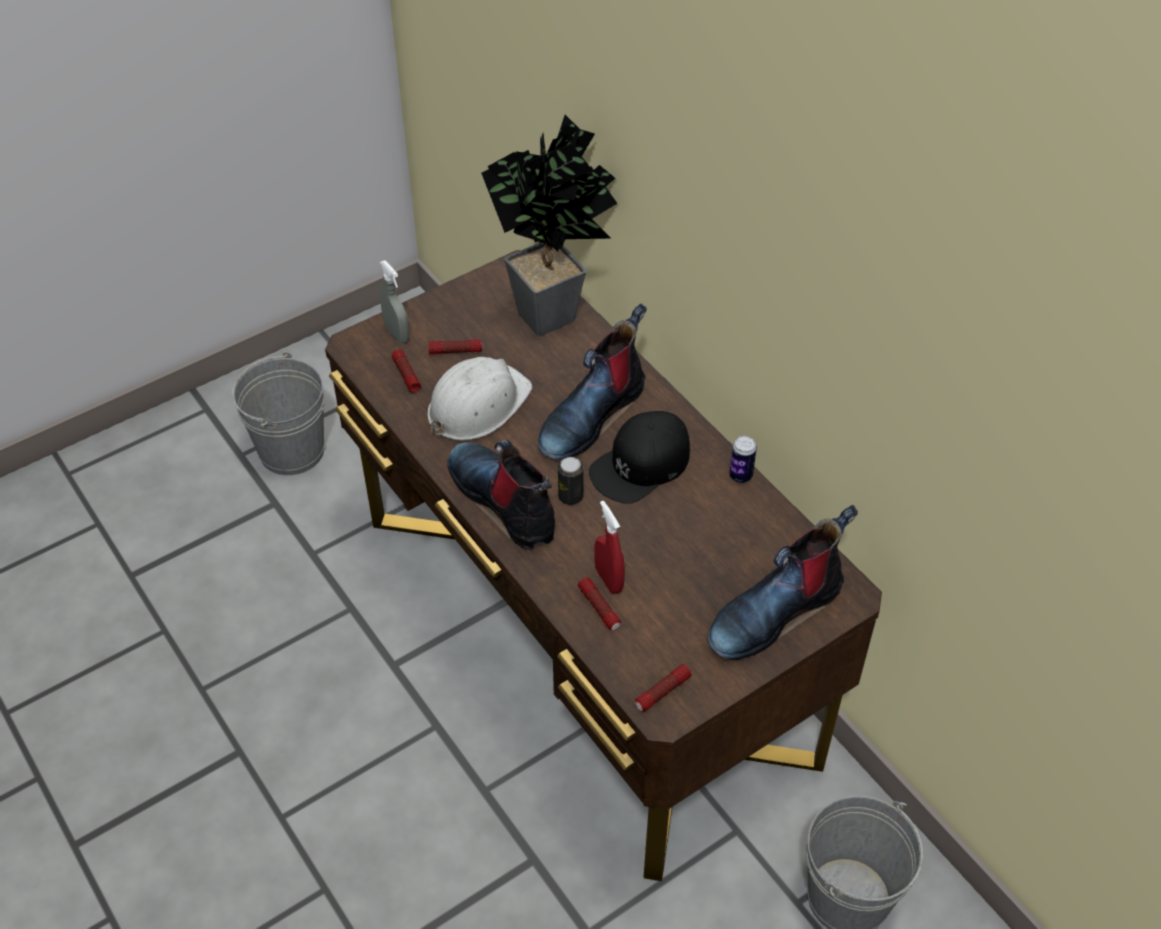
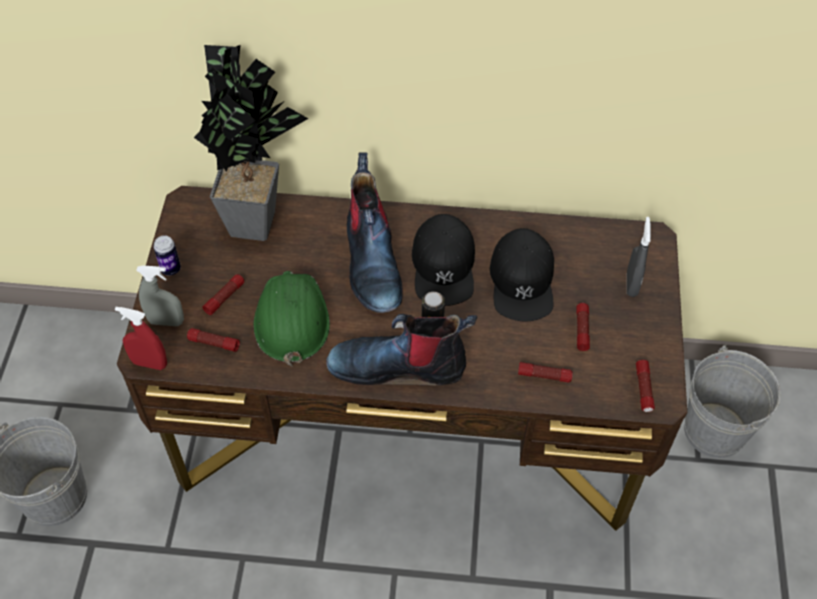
camera: 50 degrees left, 5 degrees up
white hard hat [427,357,532,440] -> green hard hat [253,271,330,367]
red spray bottle [594,501,625,594] -> red spray bottle moved to [115,307,167,370]
boot [708,505,858,660] -> grey spray bottle [627,217,651,297]
can [729,436,757,483] -> can moved to [153,235,181,275]
none -> black cap [490,228,554,321]
none -> flashlight [576,303,590,351]

